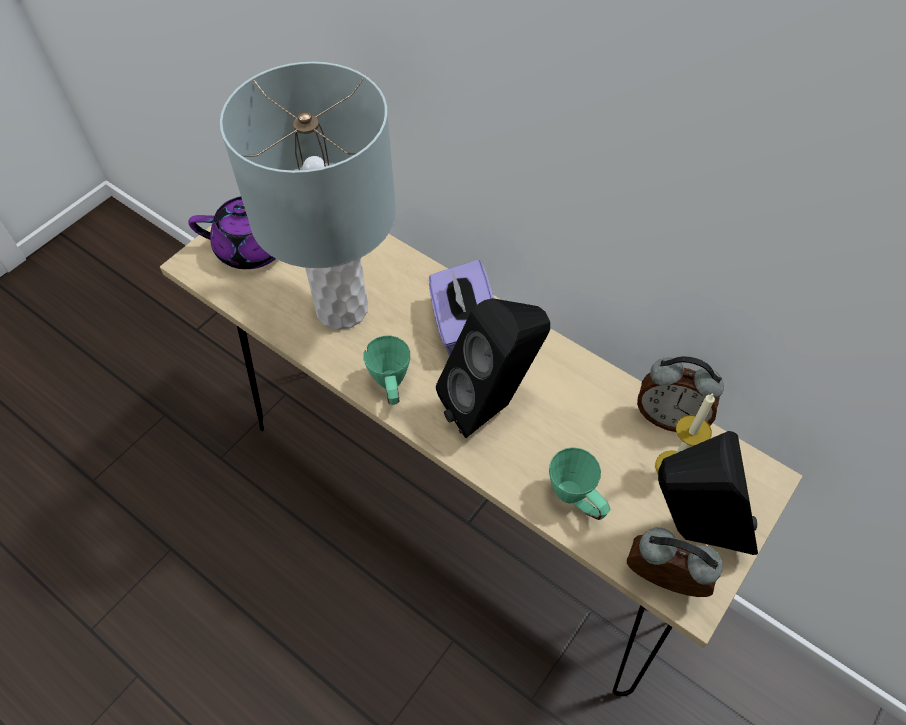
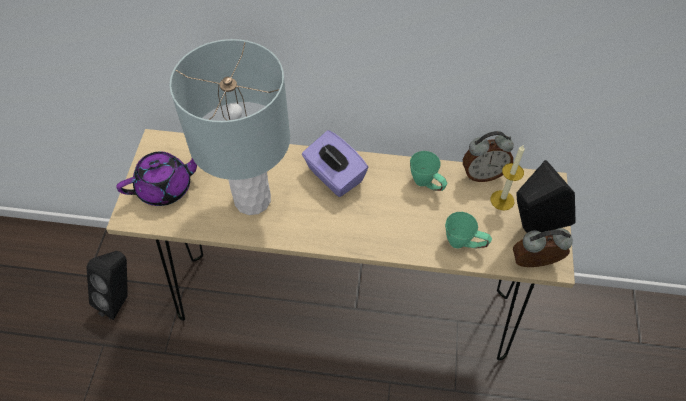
camera: 30 degrees left, 0 degrees up
green mug [363,336,410,405] -> green mug moved to [410,151,447,191]
black speaker [436,298,550,439] -> black speaker moved to [86,251,128,320]

